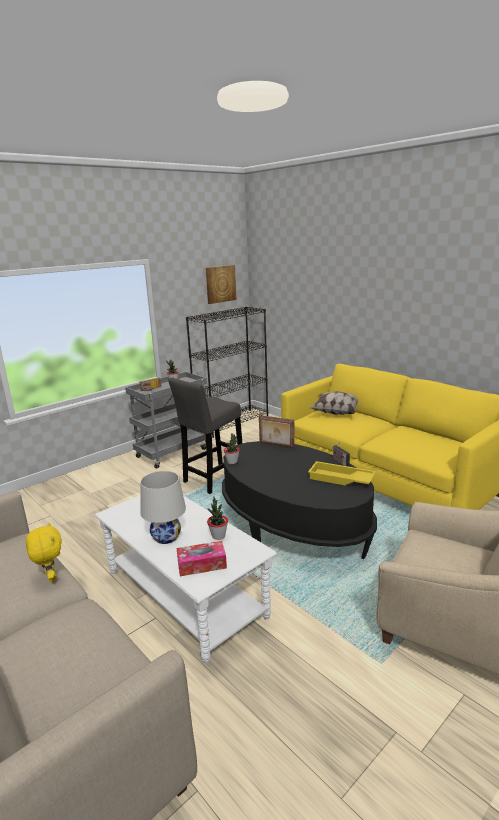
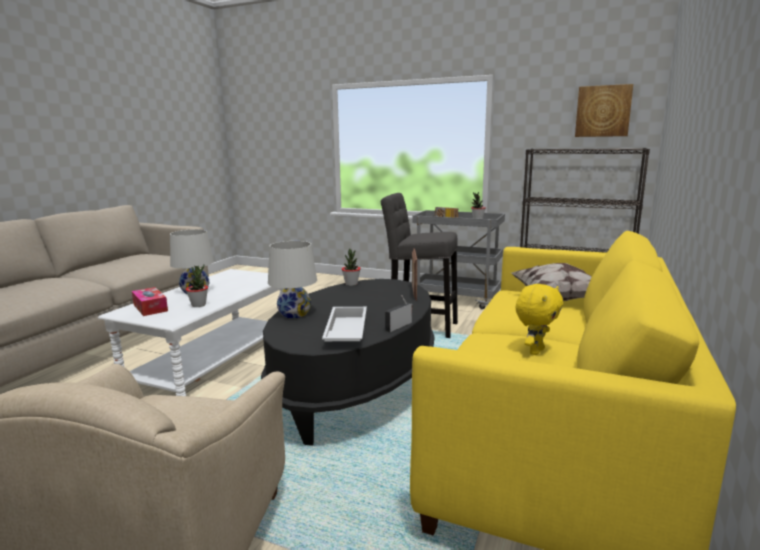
camera: 65 degrees right, 5 degrees down
yellow plush toy [26,522,62,582] -> yellow plush toy moved to [515,284,563,355]
yellow tray [308,461,376,486] -> white tray [322,307,367,341]
none -> white table lamp [268,241,317,318]

